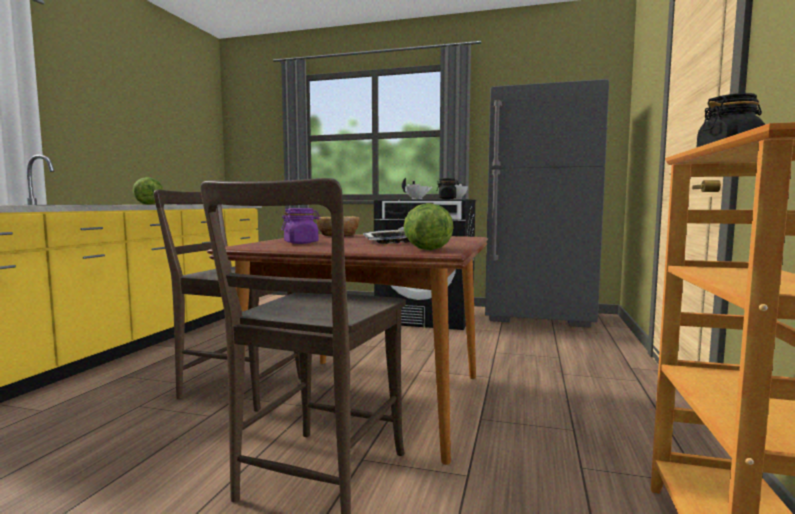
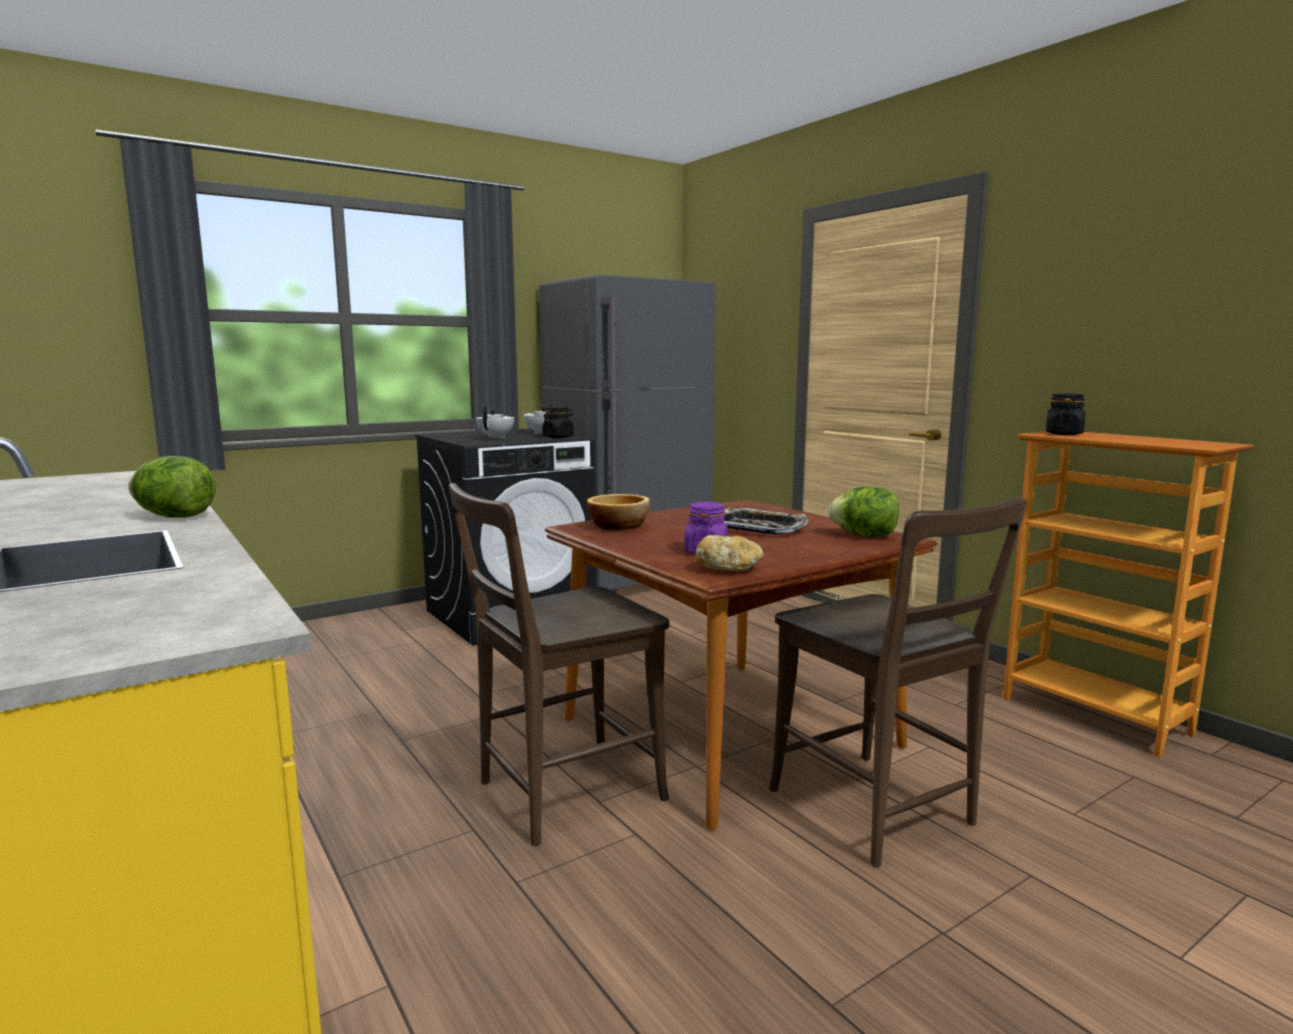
camera: 50 degrees left, 5 degrees up
none -> bread [696,535,764,571]

